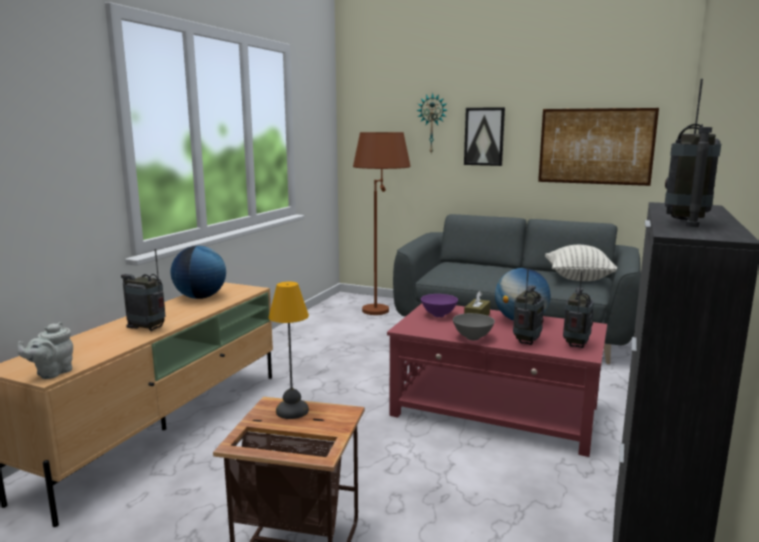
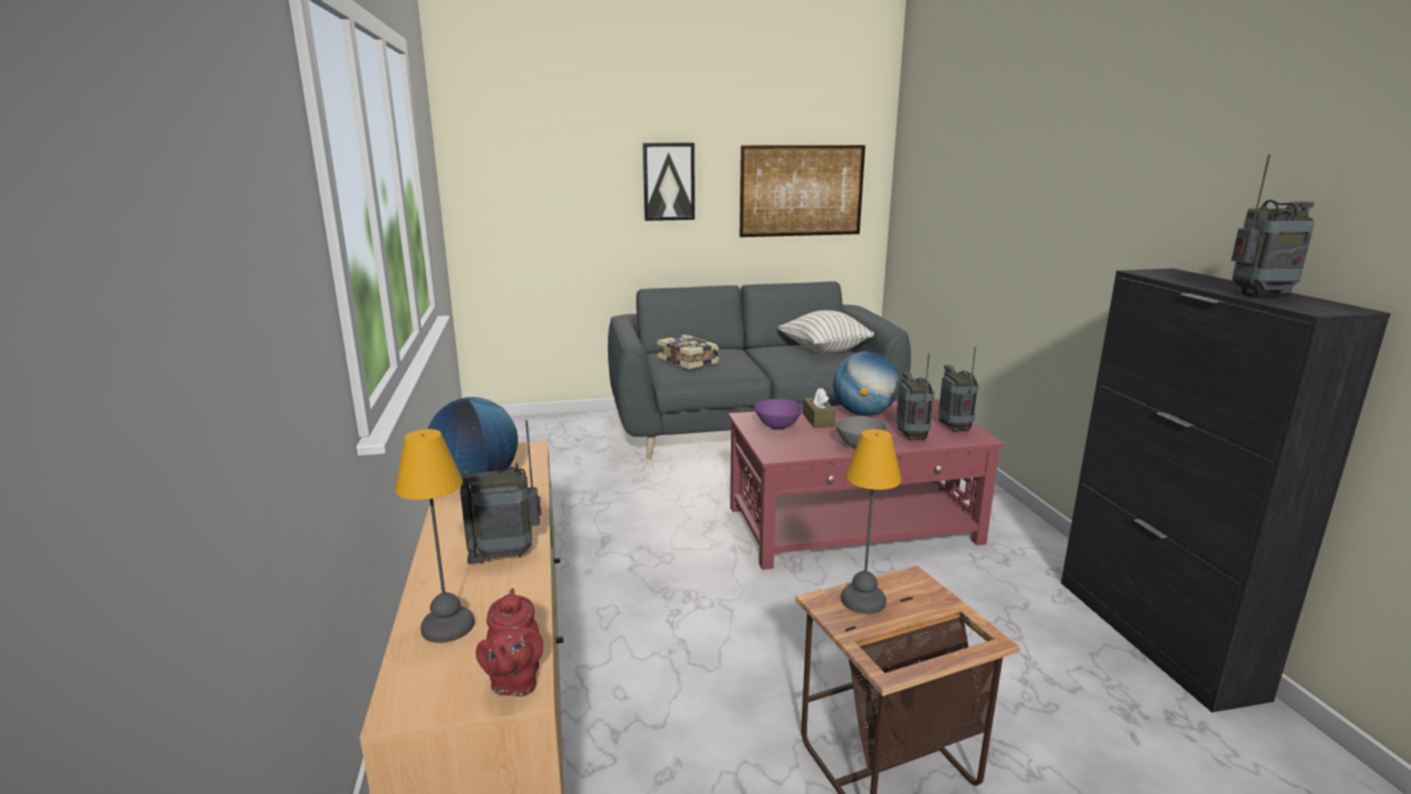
camera: 35 degrees left, 5 degrees up
grey teapot [17,322,73,379] -> red teapot [476,588,543,697]
brown floor lamp [353,132,410,315] -> none
wall clock [417,93,447,153] -> none
radio [665,79,721,227] -> radio turned 90 degrees counterclockwise [1231,154,1315,297]
none -> table lamp [395,429,475,643]
none -> book [657,335,719,369]

